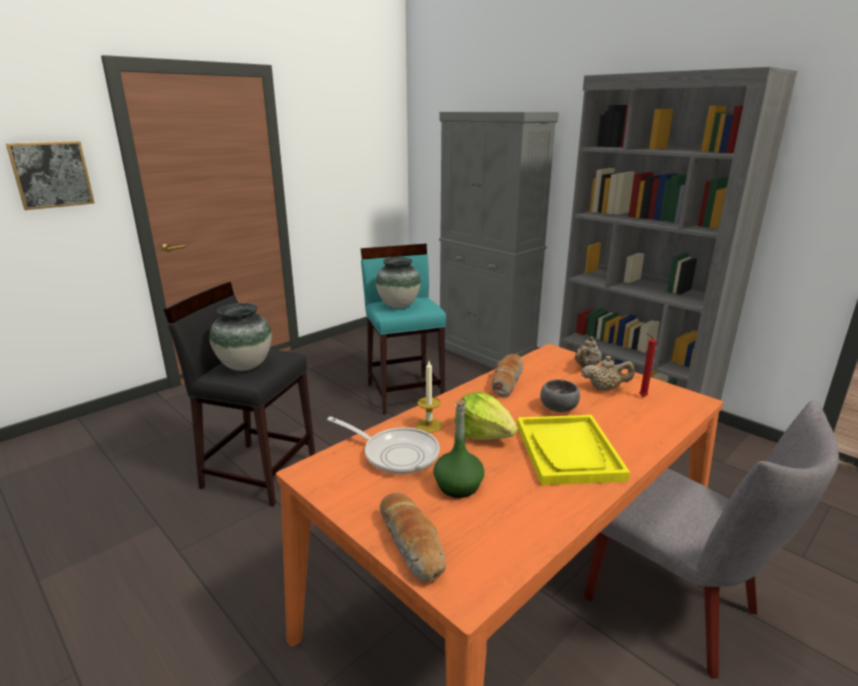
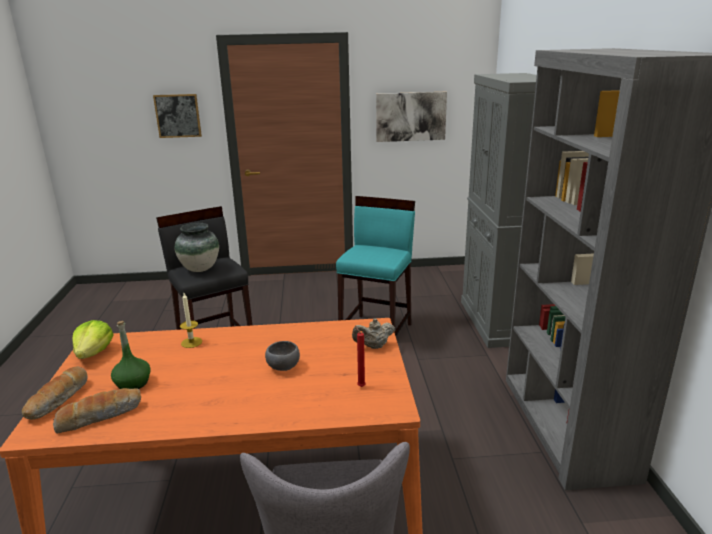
camera: 40 degrees right, 0 degrees up
frying pan [327,416,440,474] -> none
vase [376,257,421,308] -> none
lettuce [455,392,518,440] -> lettuce moved to [73,320,114,359]
bread [492,354,523,398] -> bread moved to [53,388,141,433]
yellow tray [517,415,630,485] -> none
beige teapot [581,356,635,391] -> none
none -> picture [376,92,447,142]

